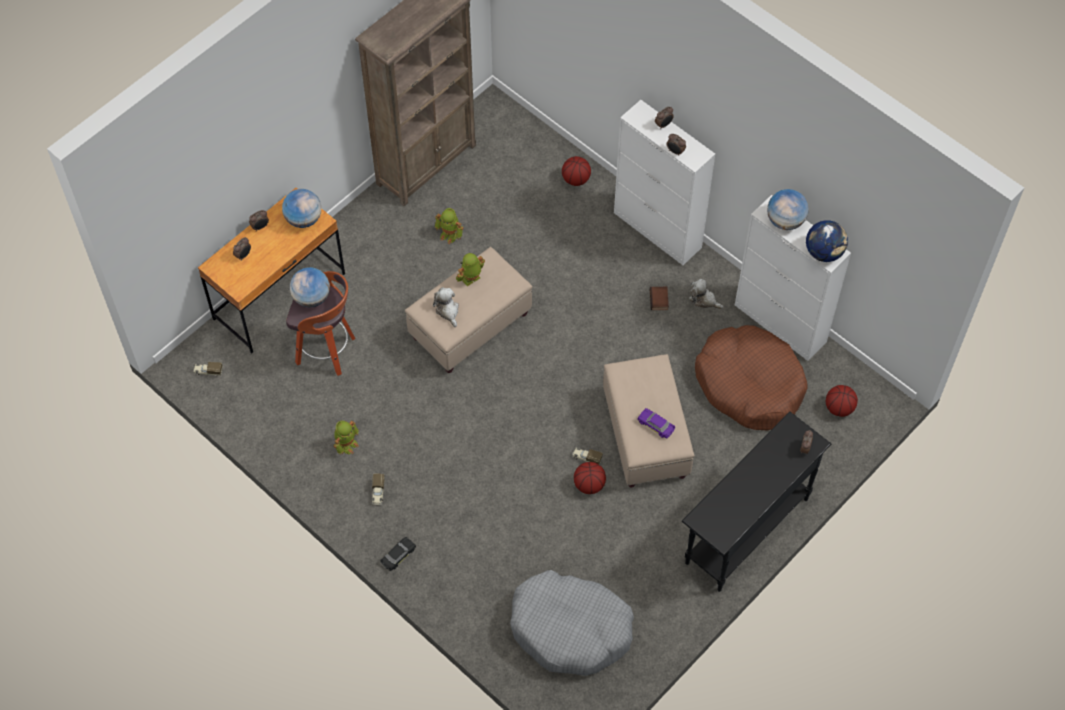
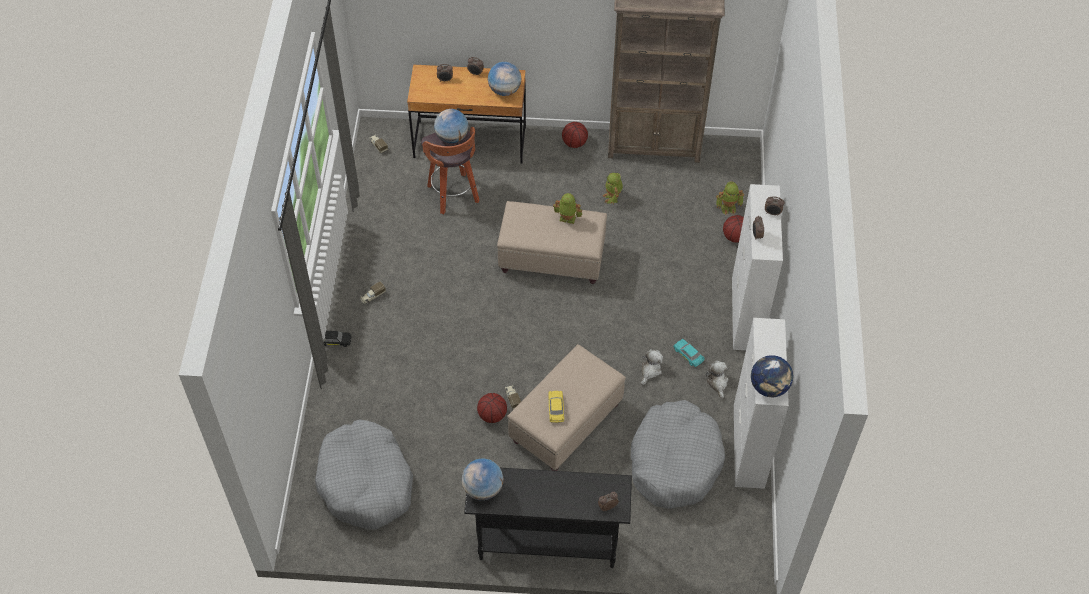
camera: 50 degrees right, 5 degrees down
toy robot [334,420,359,455] -> toy robot moved to [716,181,744,215]
plush toy [433,288,459,327] -> plush toy moved to [641,349,663,385]
purple toy car [637,408,675,438] -> yellow toy car [549,391,564,423]
book [649,287,669,310] -> turquoise toy car [673,339,705,367]
brown dog bed [695,325,808,431] -> grey dog bed [631,400,725,509]
globe [767,189,809,230] -> globe moved to [462,459,503,501]
basketball [826,385,858,417] -> basketball moved to [562,122,588,148]

